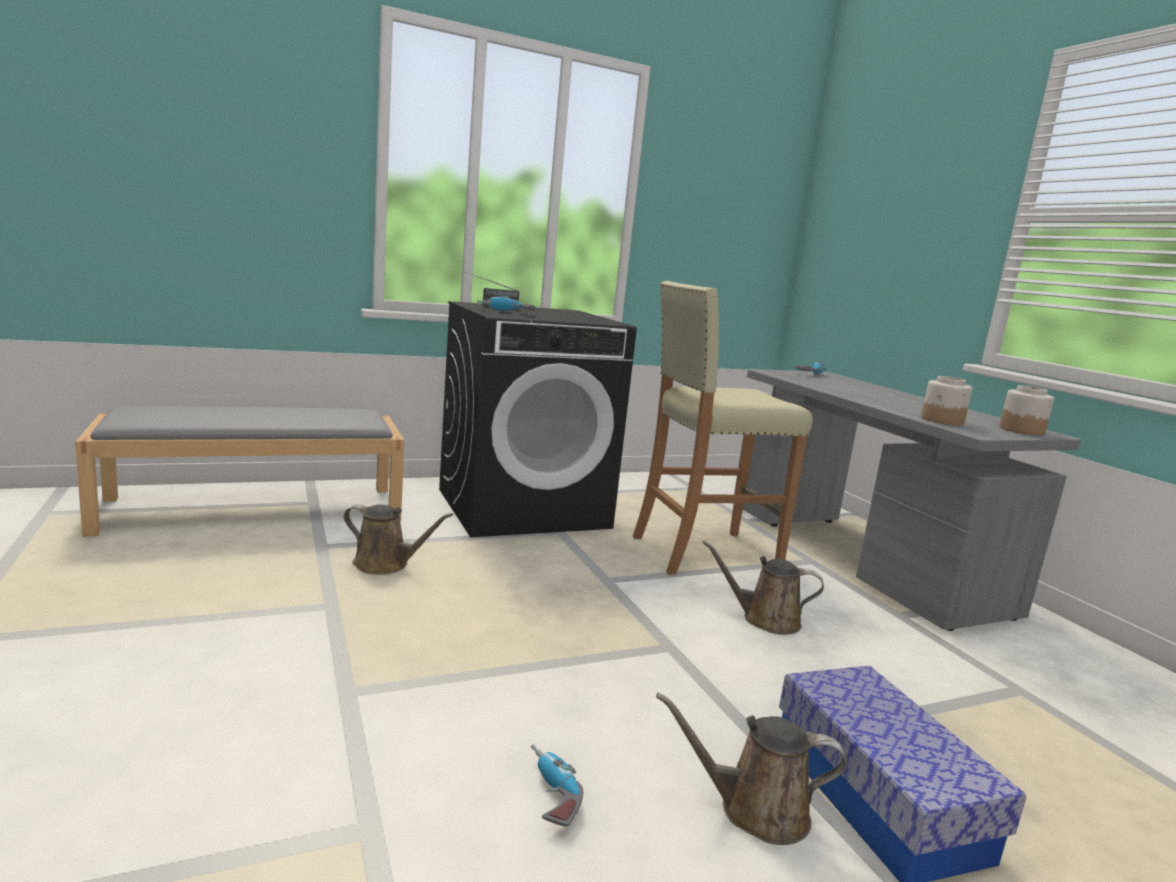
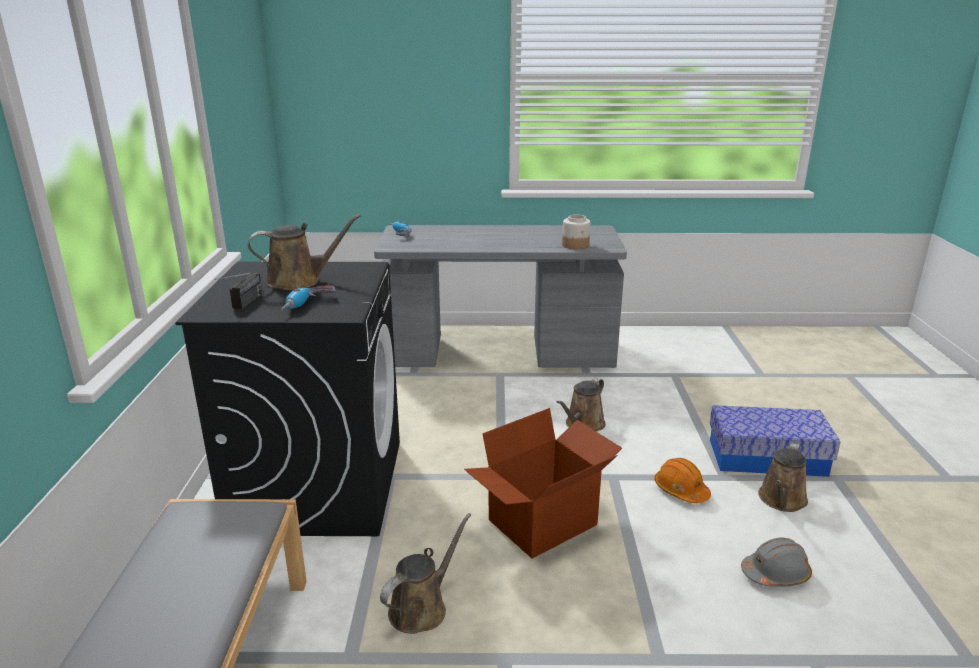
camera: 65 degrees left, 10 degrees up
power drill [531,744,583,827] -> grey hard hat [741,538,812,587]
beige stool [633,281,813,575] -> none
jar [999,385,1054,436] -> none
none -> brown watering can [248,214,361,290]
none -> cardboard box [464,408,622,559]
none -> orange hard hat [654,458,711,503]

